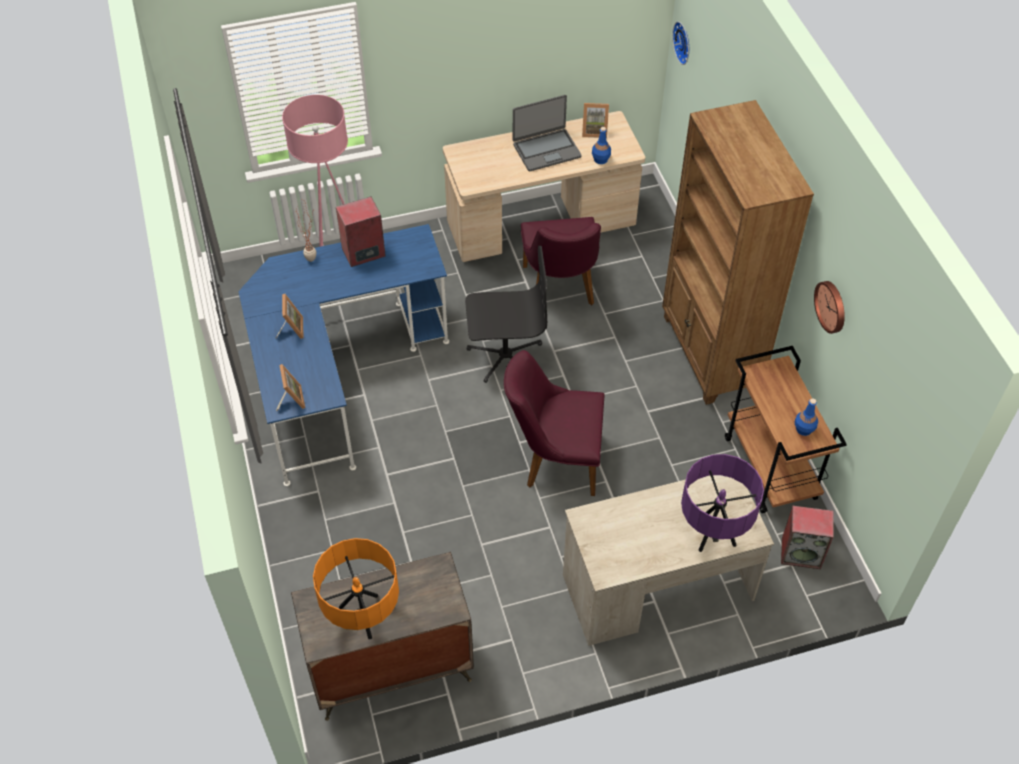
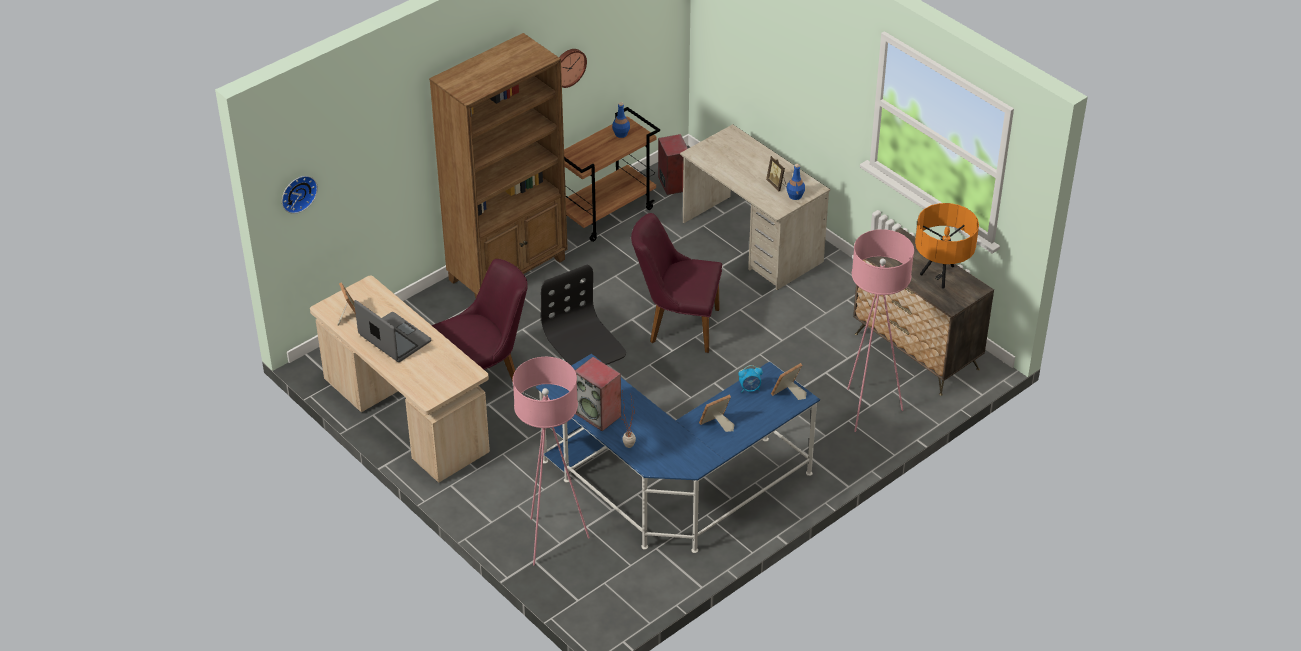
camera: 115 degrees left, 10 degrees down
purple chair [504,350,605,496] -> purple chair turned 120 degrees clockwise [631,213,722,353]
blue bottle [592,127,611,164] -> blue bottle moved to [787,164,805,200]
purple table lamp [681,454,764,552] -> none
none -> alarm clock [738,365,763,393]
none -> picture frame [766,156,787,191]
none -> pink floor lamp [847,229,914,432]

